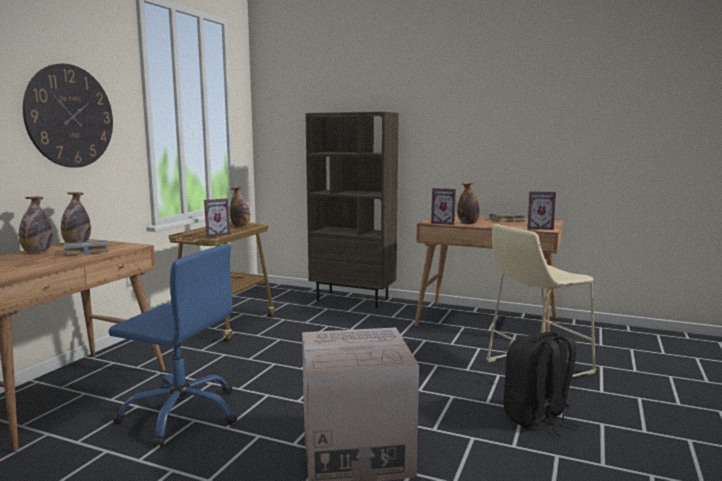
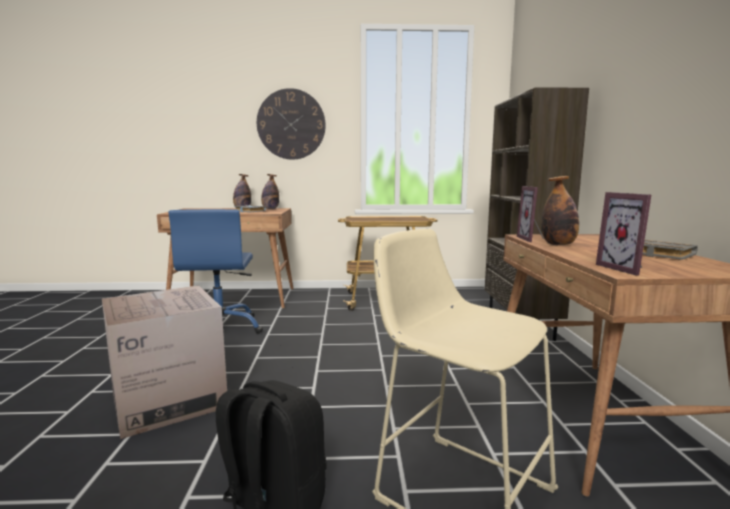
camera: 65 degrees right, 0 degrees up
picture frame [204,198,231,237] -> none
bottle [229,186,250,227] -> none

